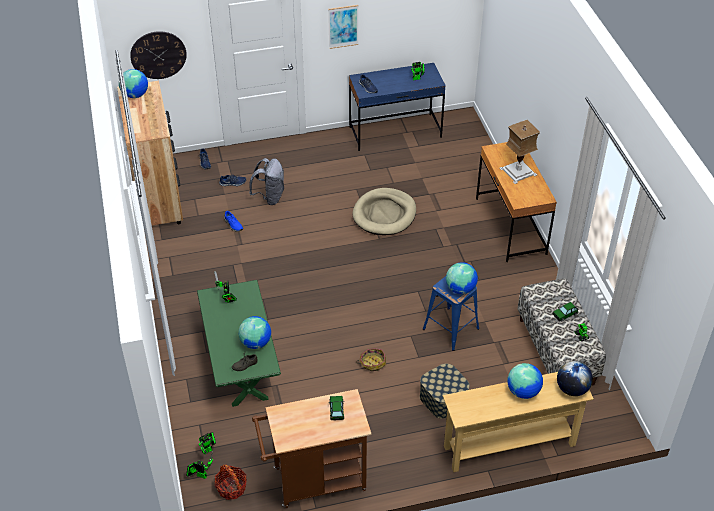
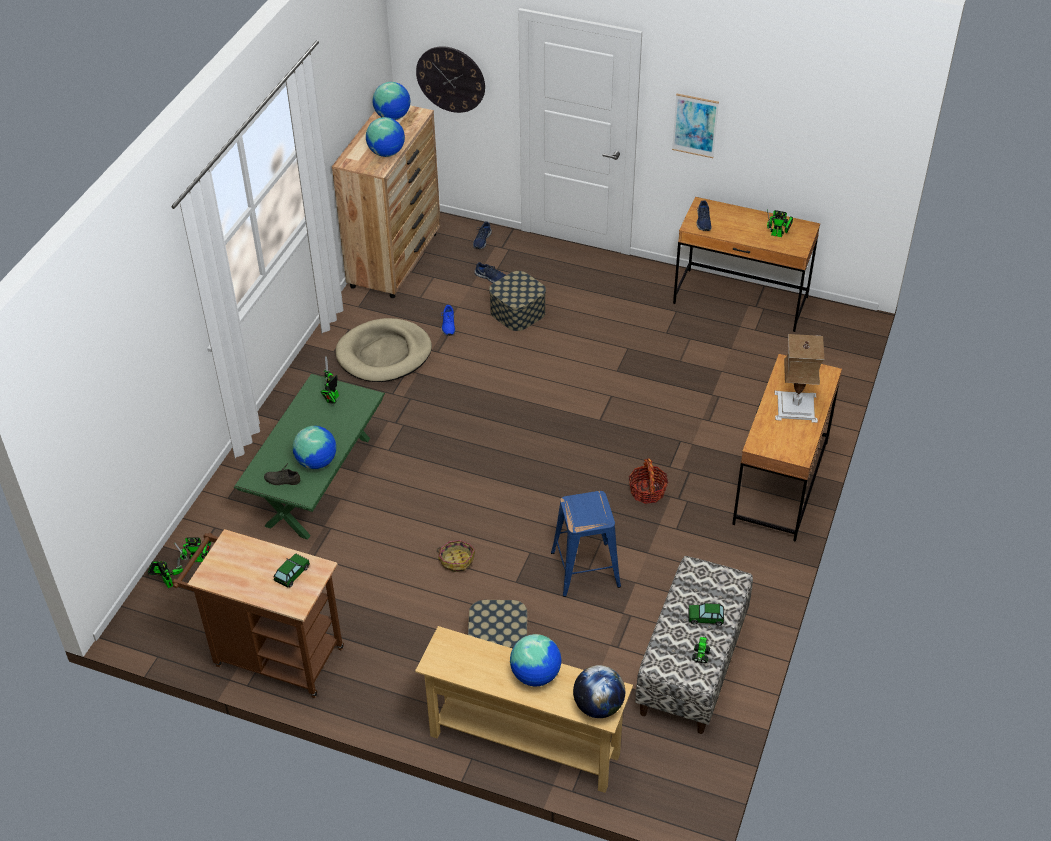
camera: 35 degrees right, 0 degrees up
basket [215,465,247,500] -> basket moved to [629,458,668,504]
grey backpack [249,158,284,205] -> storage box [489,271,546,331]
blue desk [349,63,446,151] -> brown desk [673,197,820,332]
beige dog bed [353,188,416,235] -> beige dog bed moved to [336,318,432,382]
globe [446,262,478,294] -> globe moved to [366,117,405,157]

